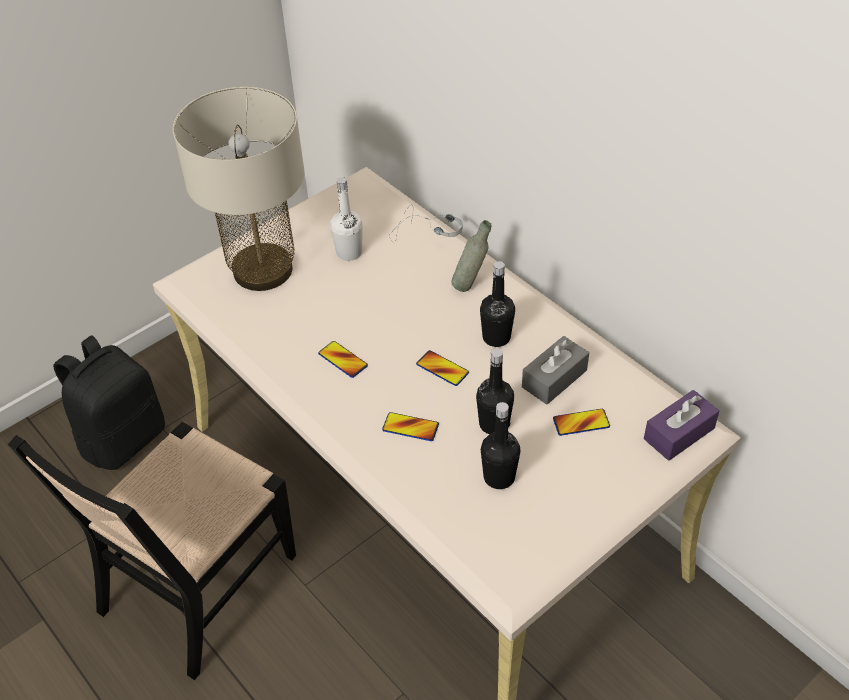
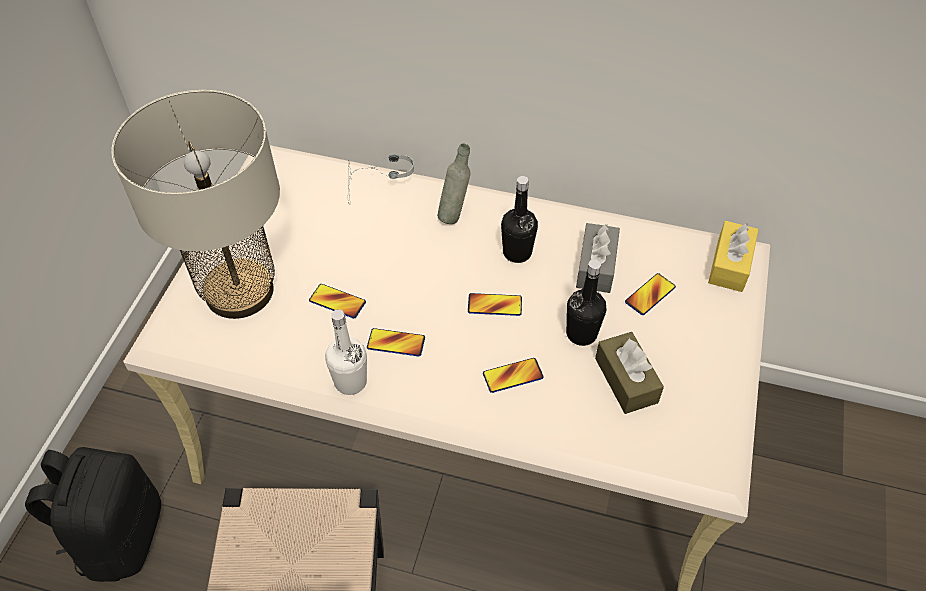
camera: 35 degrees left, 5 degrees up
white bottle [330,177,363,261] -> white bottle moved to [325,309,367,395]
black bottle [481,402,520,489] -> brown tissue box [595,332,664,414]
purple tissue box [644,390,719,461] -> yellow tissue box [708,221,759,292]
none -> phone [309,284,366,319]

